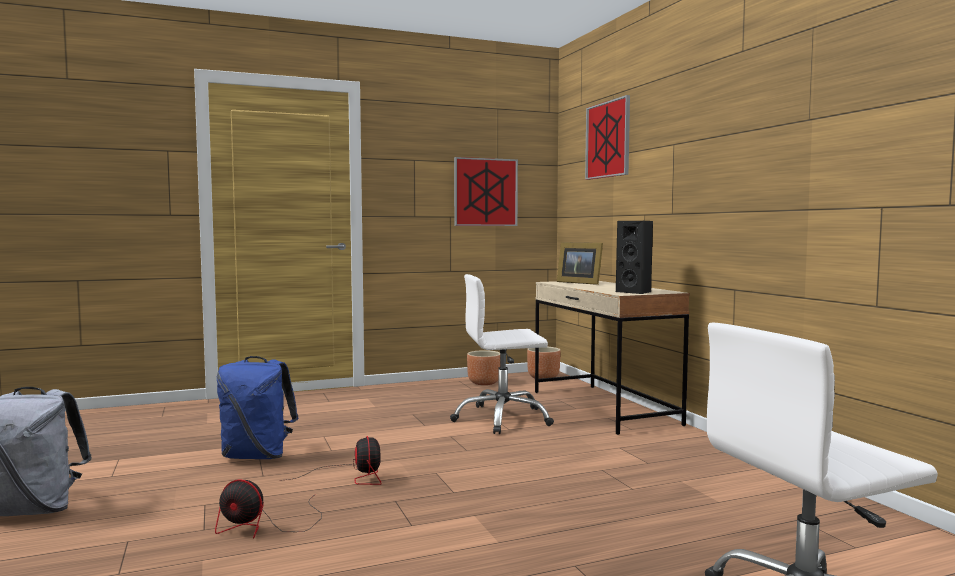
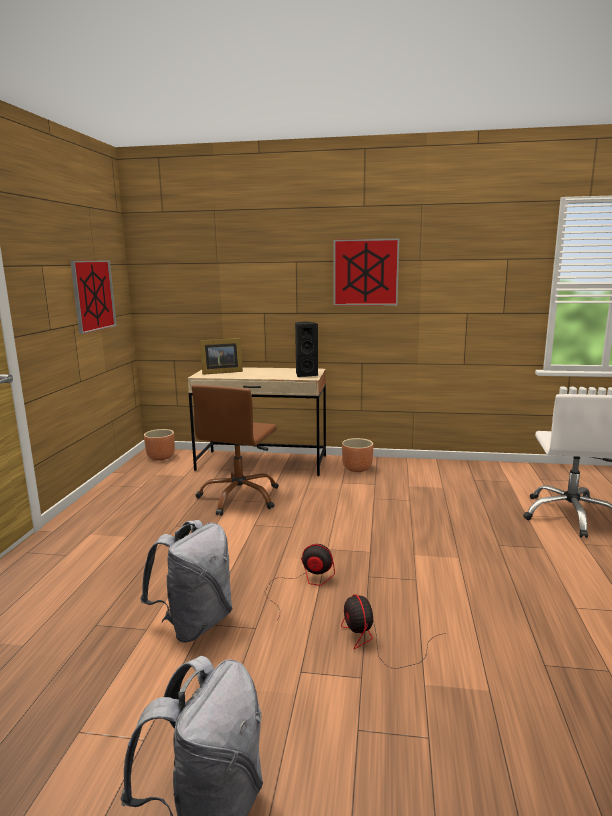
camera: 60 degrees left, 10 degrees up
fan [215,479,322,538] -> fan turned 120 degrees clockwise [341,594,446,669]
blue backpack [217,356,298,459] -> grey backpack [141,520,233,643]
white office chair [450,274,554,434] -> brown office chair [191,385,279,516]
brown planter [467,350,500,385] -> brown planter moved to [342,438,373,472]
picture [585,95,630,180] -> picture moved to [334,238,399,305]

